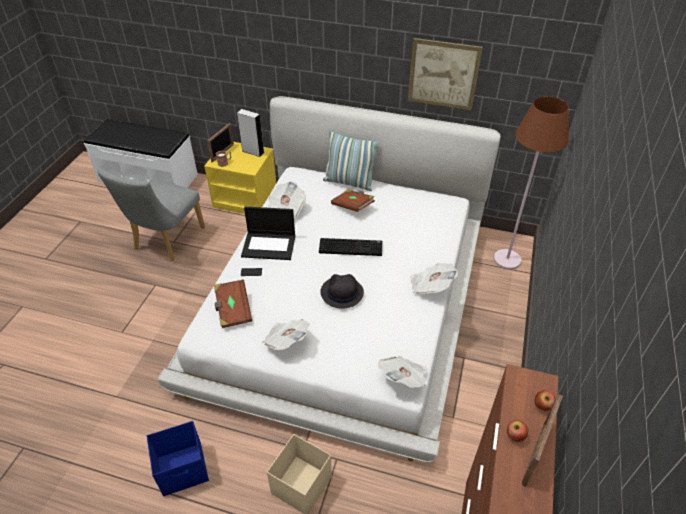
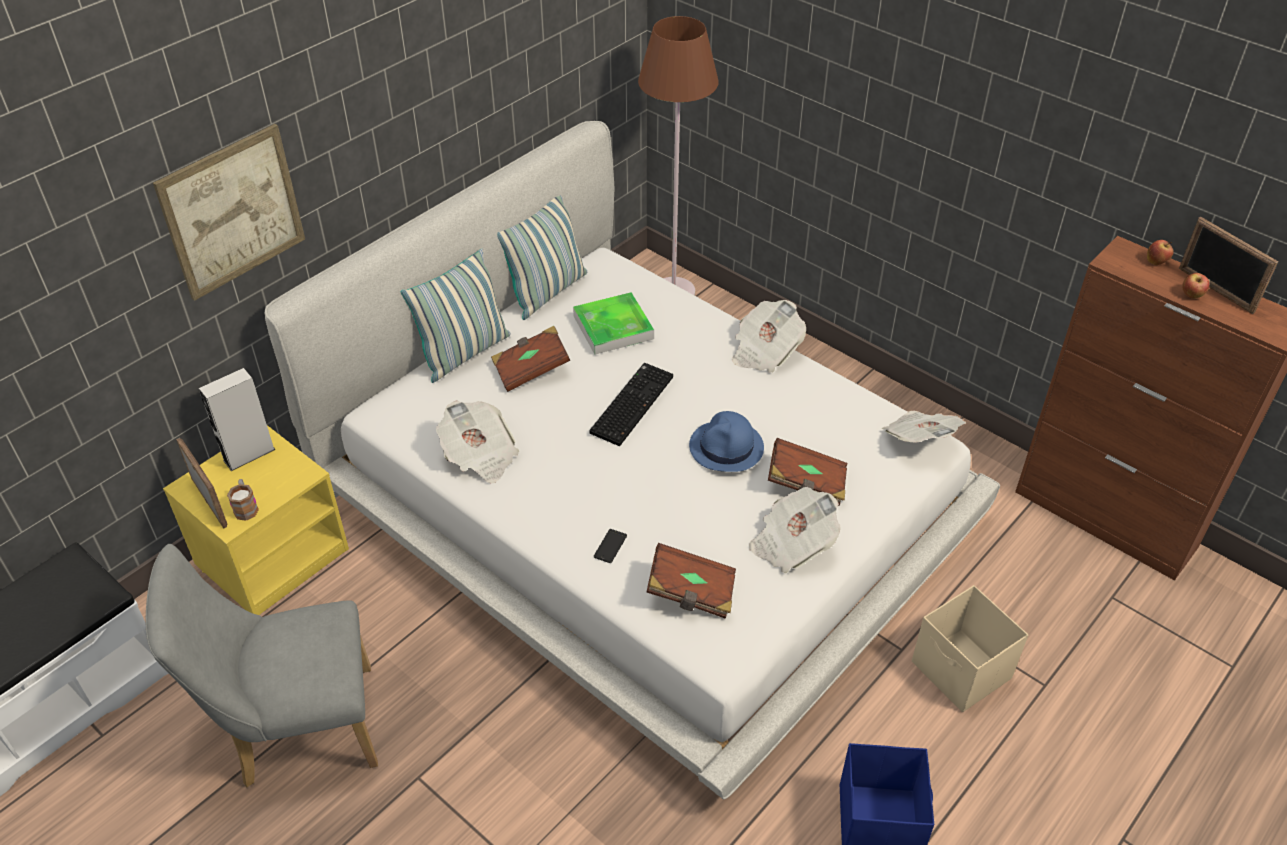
camera: 65 degrees left, 0 degrees up
grey chair [97,168,205,261] -> grey chair turned 120 degrees clockwise [146,544,378,787]
laptop [241,207,295,260] -> none
black hat [320,274,364,309] -> blue hat [689,411,764,472]
picture [408,38,483,110] -> picture moved to [153,124,305,301]
none -> pillow [497,196,587,320]
none -> tray [573,292,654,354]
none -> brown book [768,438,847,506]

